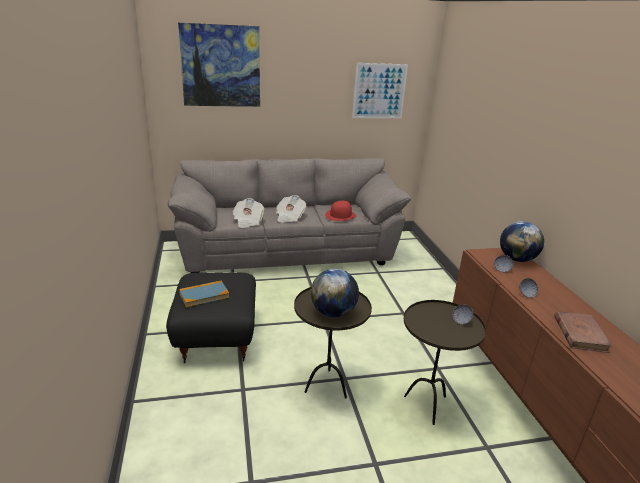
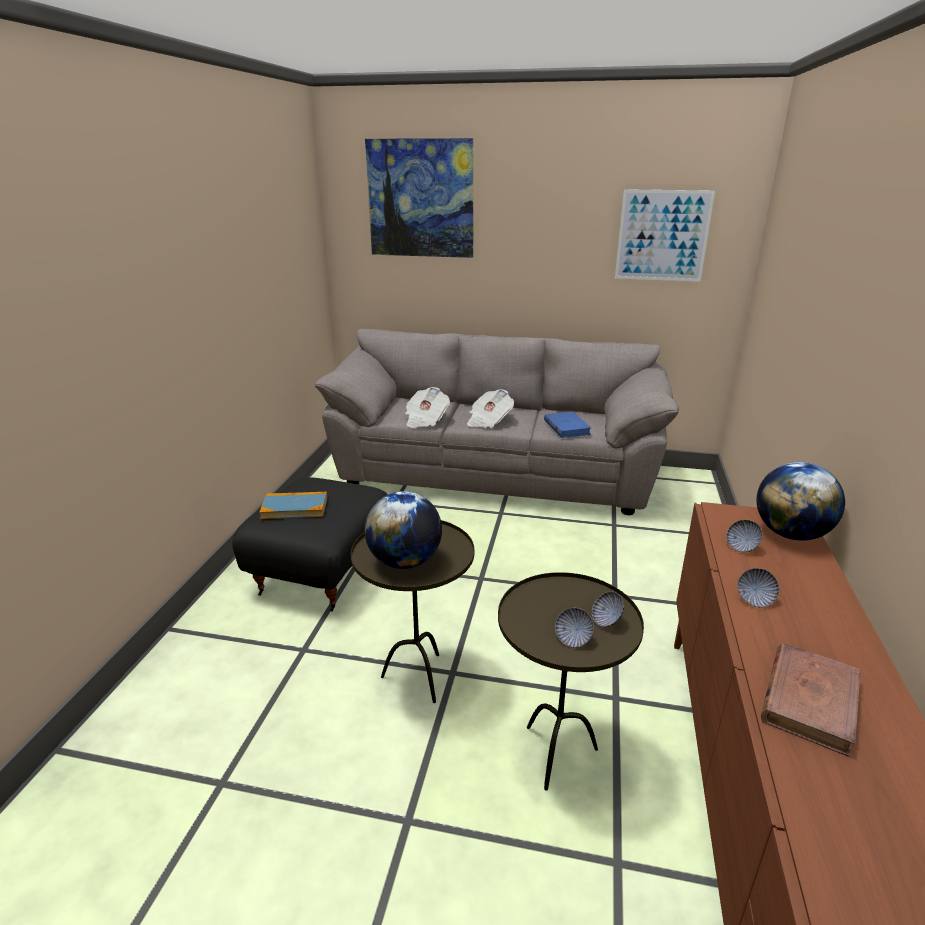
camera: 25 degrees right, 0 degrees up
red hat [325,200,356,221] -> blue book [544,412,591,438]
none -> bowl [555,608,594,648]

